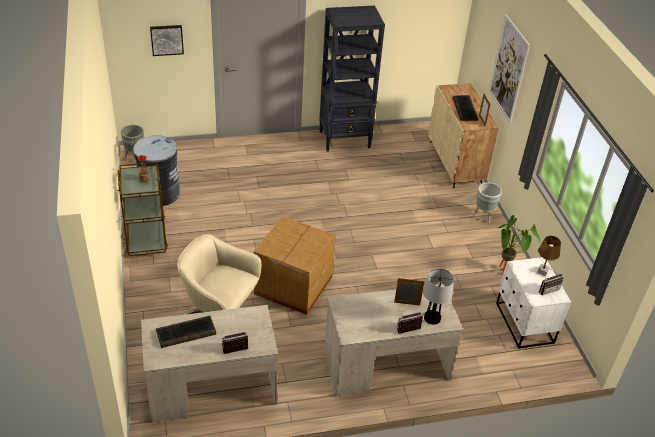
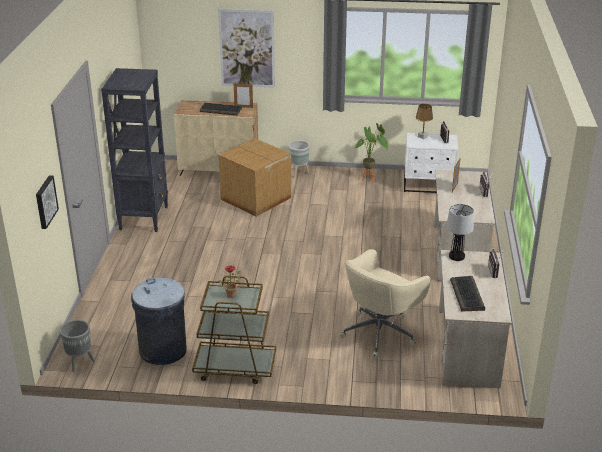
camera: 70 degrees left, 10 degrees down
cardboard box [254,216,336,315] -> cardboard box moved to [218,138,291,217]
table lamp [423,268,454,325] -> table lamp moved to [446,204,474,261]

